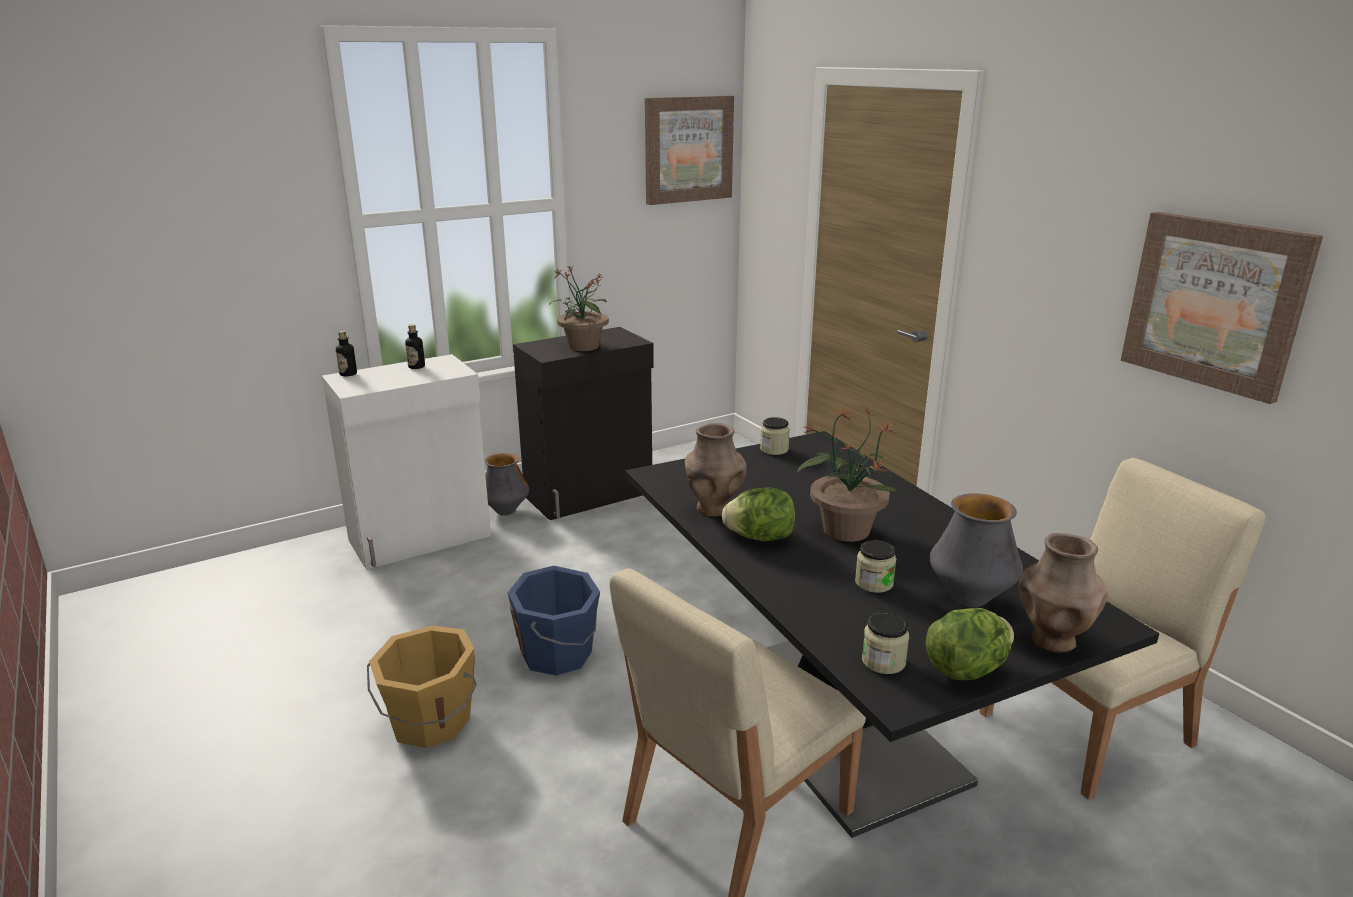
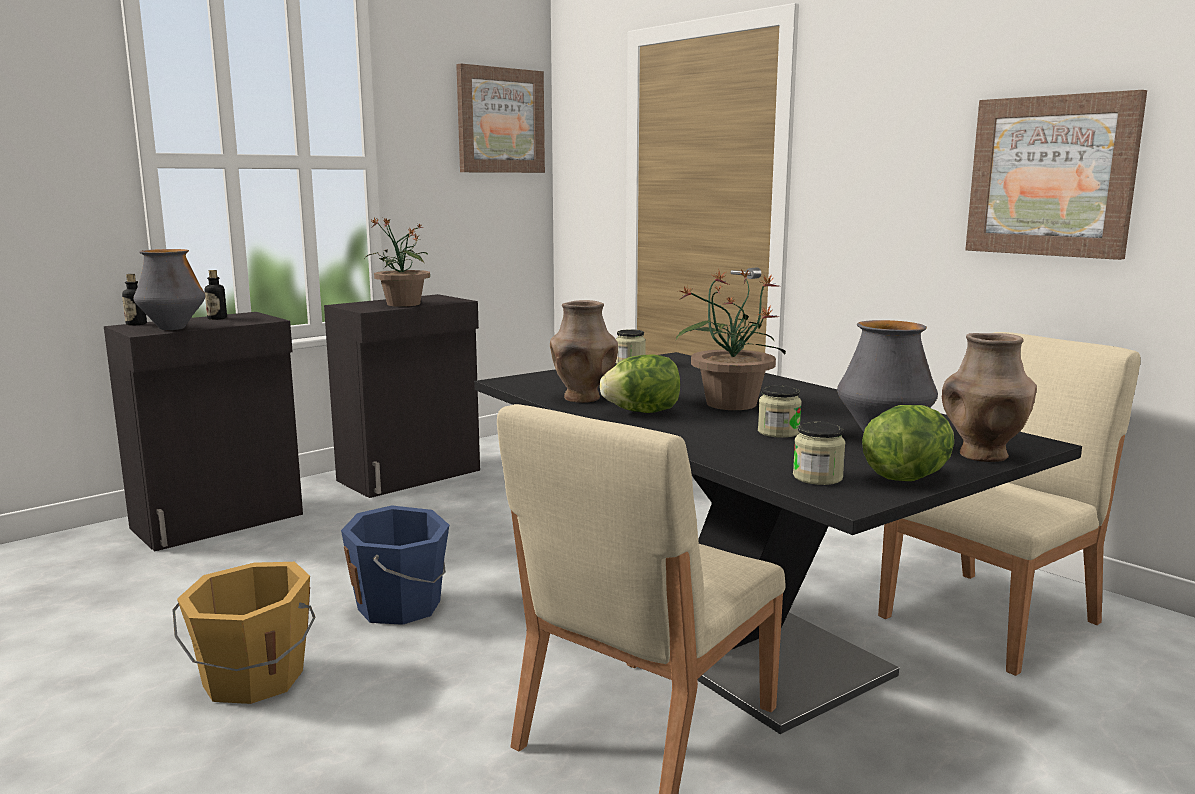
camera: 10 degrees left, 10 degrees down
white cabinet [322,354,491,570] -> black cabinet [104,312,303,551]
vase [484,453,529,516] -> vase moved to [133,249,205,330]

